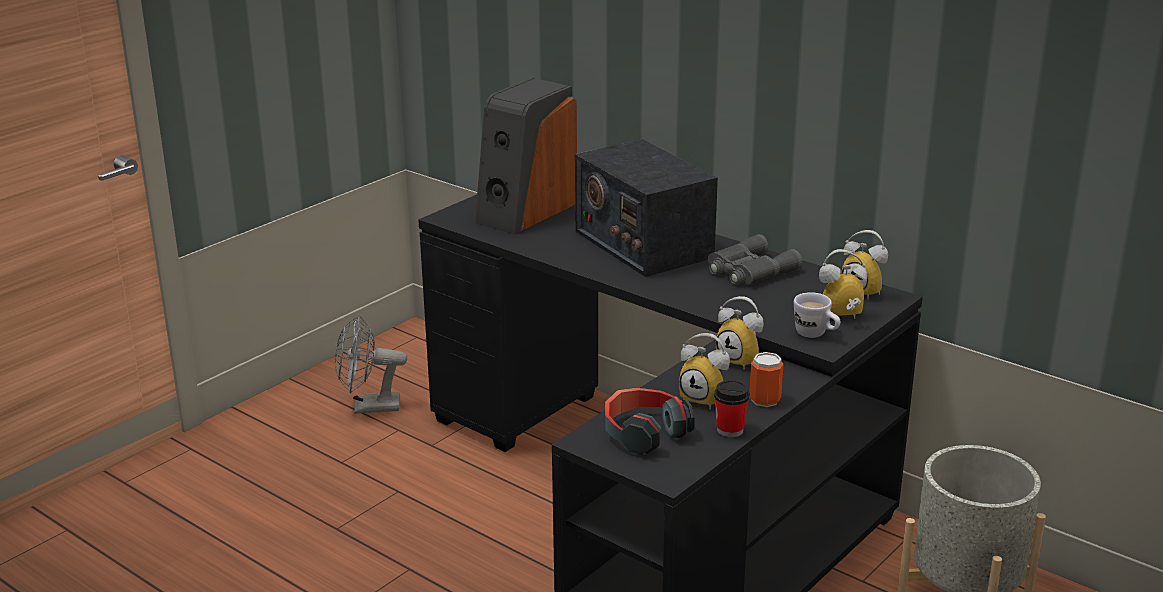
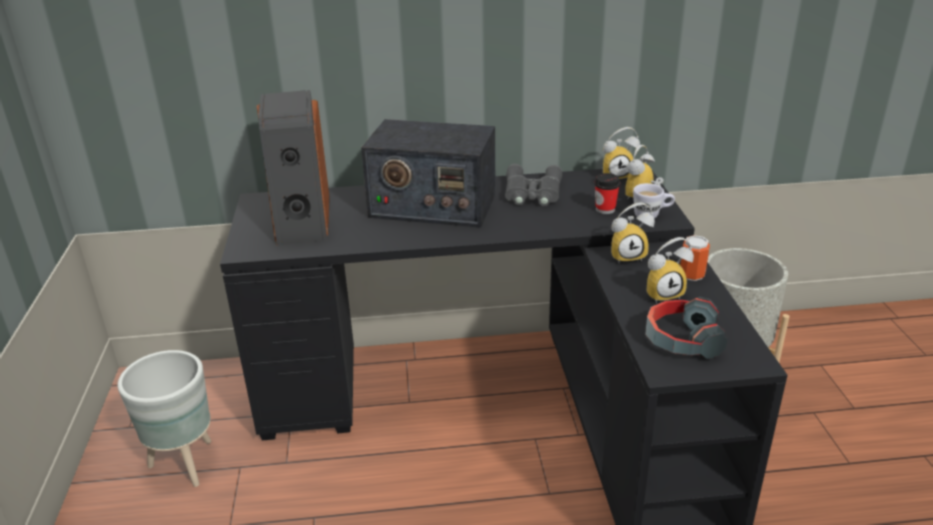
camera: 45 degrees left, 5 degrees up
grey fan [335,315,407,414] -> grey planter [118,350,211,487]
cup [714,380,750,437] -> cup moved to [594,173,620,214]

